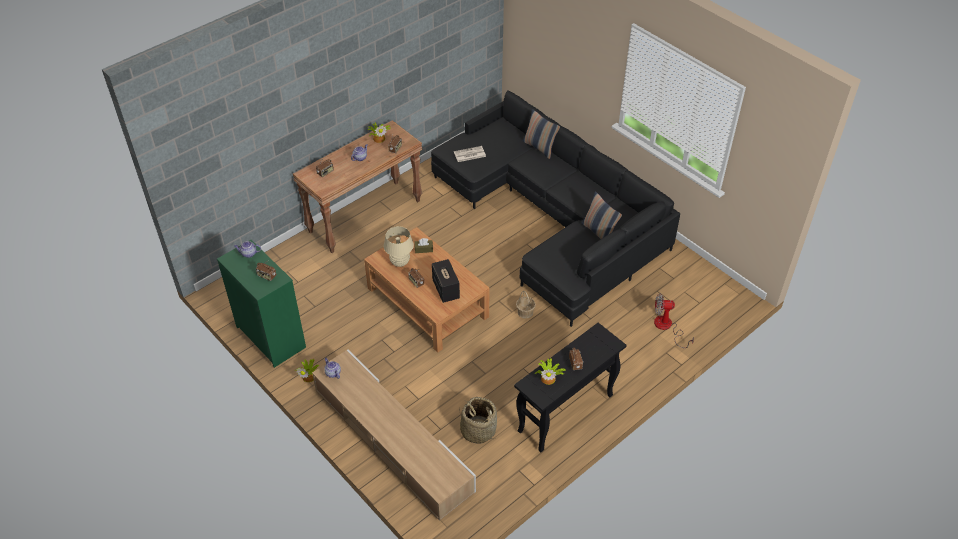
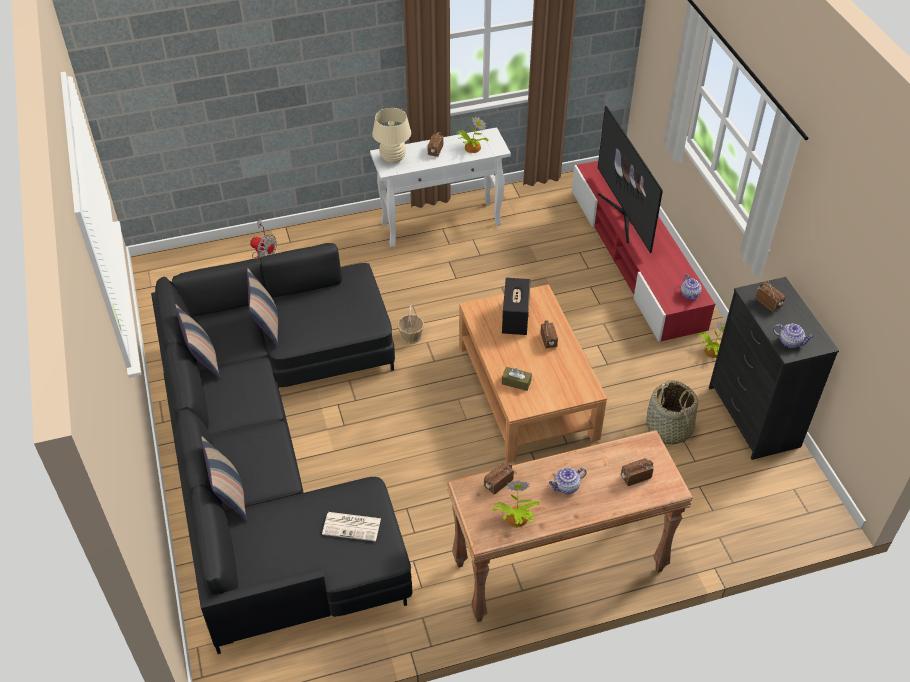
camera: 155 degrees left, 0 degrees up
green dresser [217,240,306,368] -> black dresser [709,277,839,460]
beige tv stand [312,349,476,521] -> red tv stand [572,161,715,342]
beige table lamp [384,226,414,267] -> beige table lamp moved to [372,108,411,163]
basket [459,397,497,444] -> basket moved to [646,380,698,445]
black console table [514,323,627,452] -> white console table [370,127,511,247]
none -> pillow [175,304,221,379]
none -> television [598,106,663,253]

